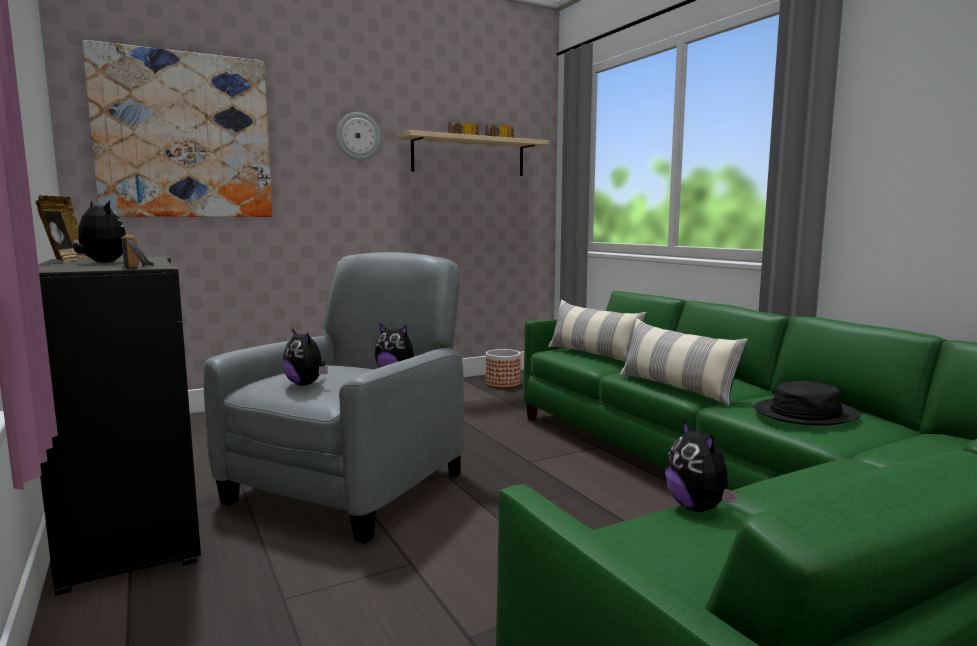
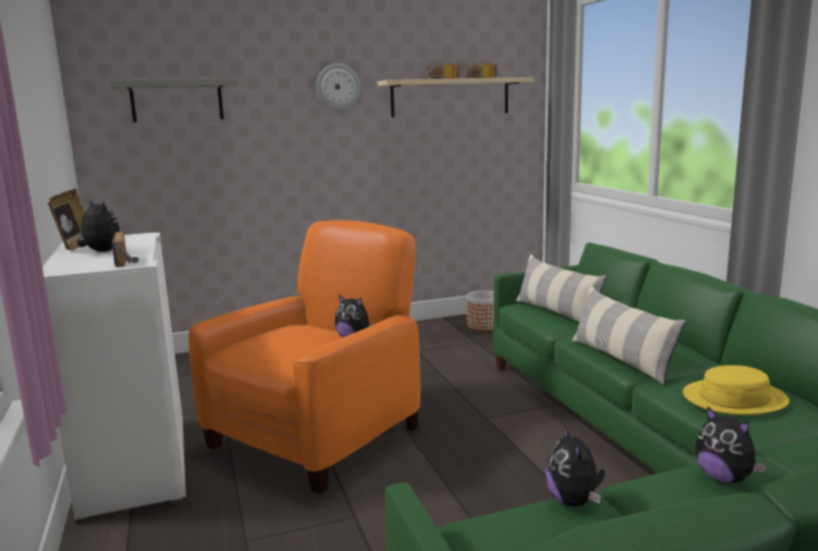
camera: 10 degrees right, 5 degrees up
black cabinet [38,256,201,596] -> white cabinet [42,232,186,524]
picture [82,40,273,217] -> grey shelf [109,78,239,122]
grey armchair [204,252,464,544] -> orange armchair [189,220,421,494]
plush toy [283,329,328,385] -> plush toy moved to [695,406,767,483]
black hat [754,381,861,426] -> yellow hat [683,365,789,415]

